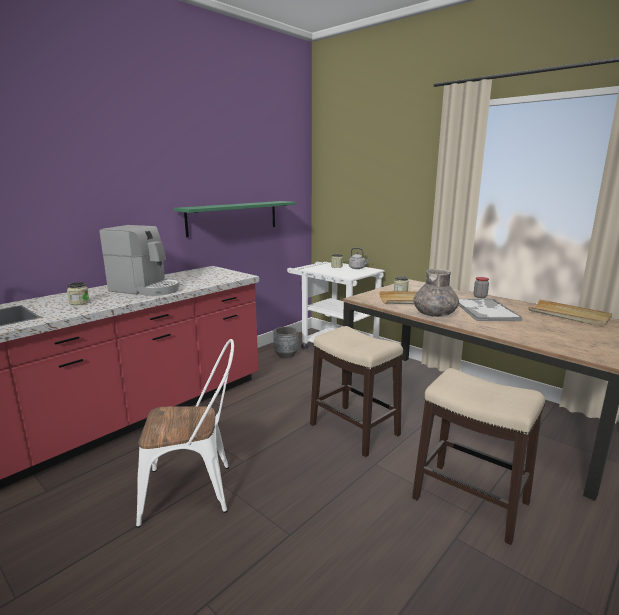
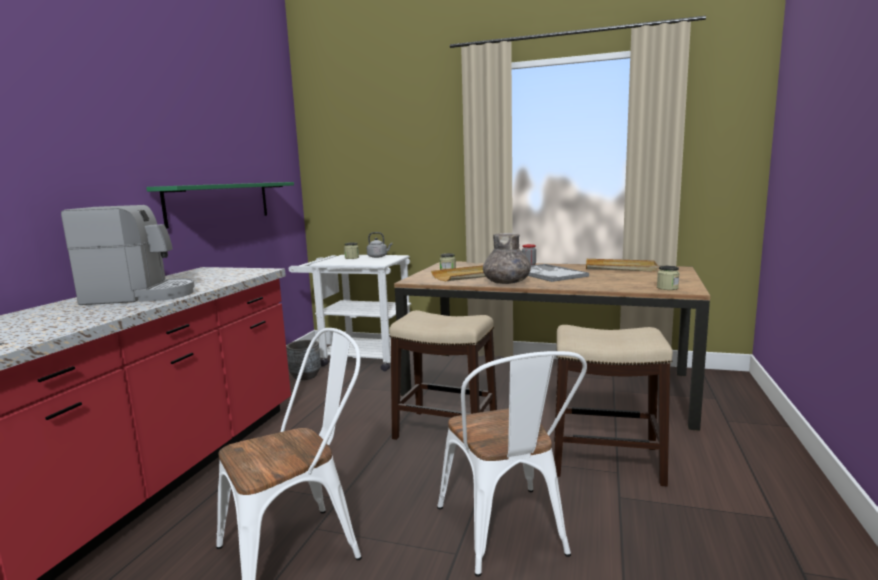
camera: 25 degrees left, 5 degrees down
jar [67,282,90,305] -> jar moved to [657,266,680,290]
none -> white chair [437,351,587,577]

